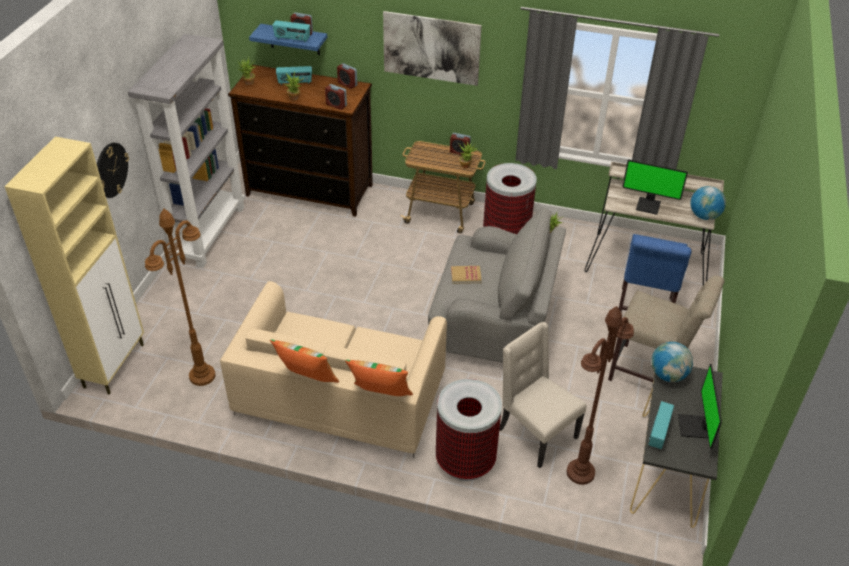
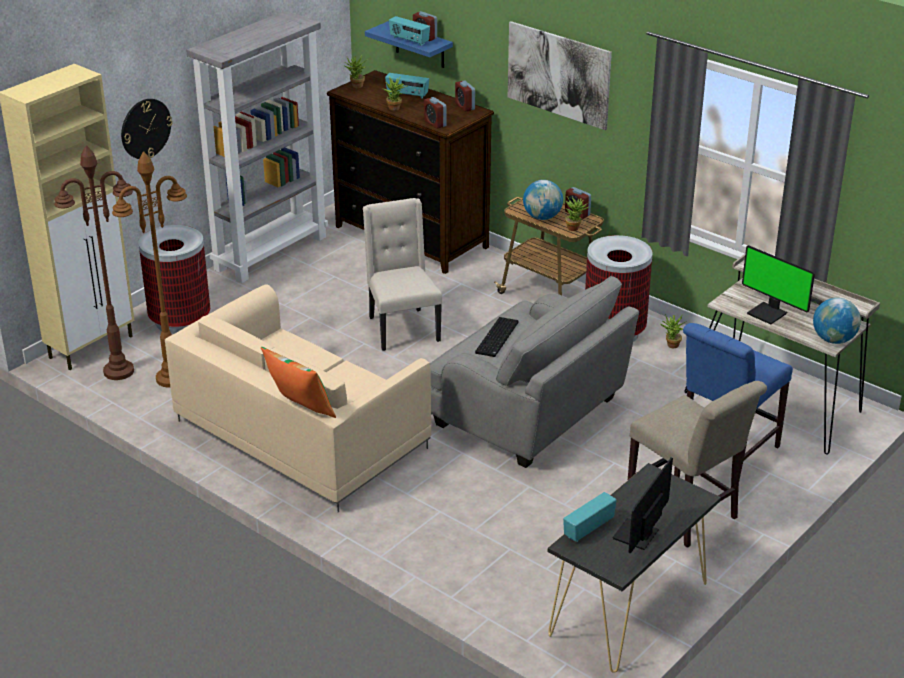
camera: 25 degrees right, 10 degrees down
pillow [270,339,339,383] -> none
trash can [436,379,502,481] -> trash can moved to [139,225,210,334]
book [451,266,482,284] -> keyboard [475,317,519,357]
beige chair [499,322,587,468] -> beige chair moved to [363,198,442,351]
brown floor lamp [567,306,634,485] -> brown floor lamp moved to [54,145,134,380]
globe [651,342,693,382] -> globe moved to [523,180,563,220]

